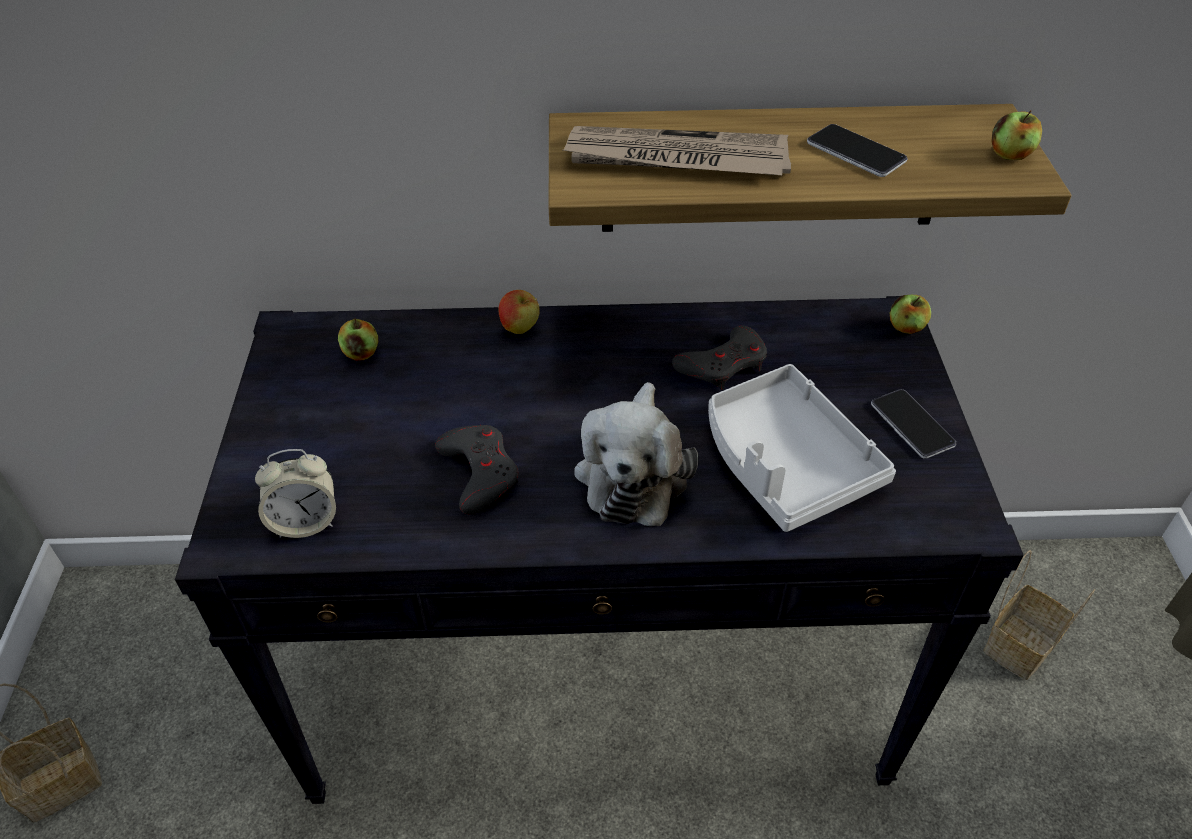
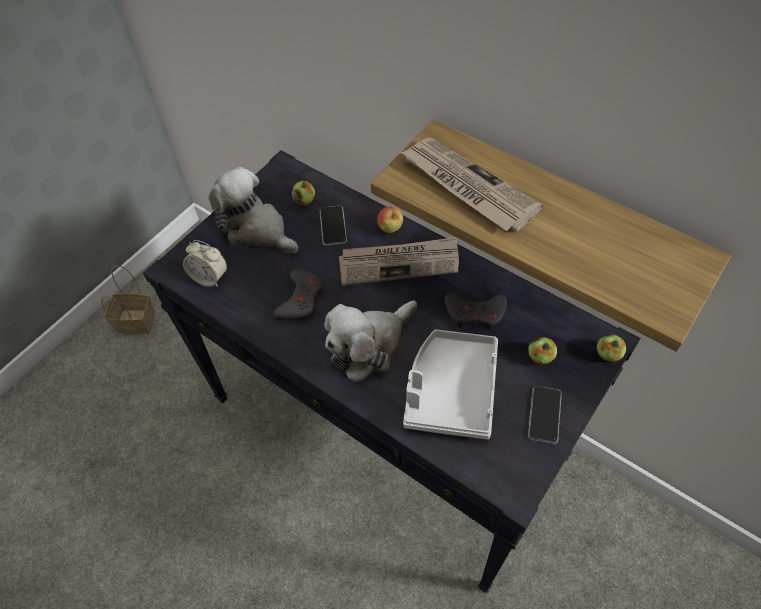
camera: 40 degrees right, 10 degrees up
phone [807,124,908,177] -> phone moved to [320,206,347,245]
basket [983,550,1095,680] -> none
apple [991,110,1042,160] -> apple moved to [528,337,557,364]
none -> plush toy [209,167,299,253]
none -> newspaper [339,237,459,286]

